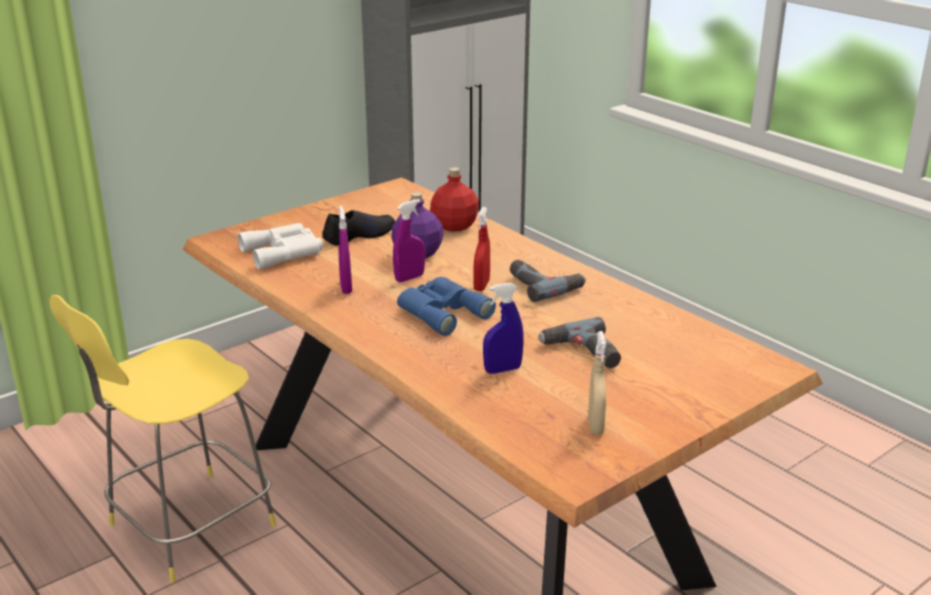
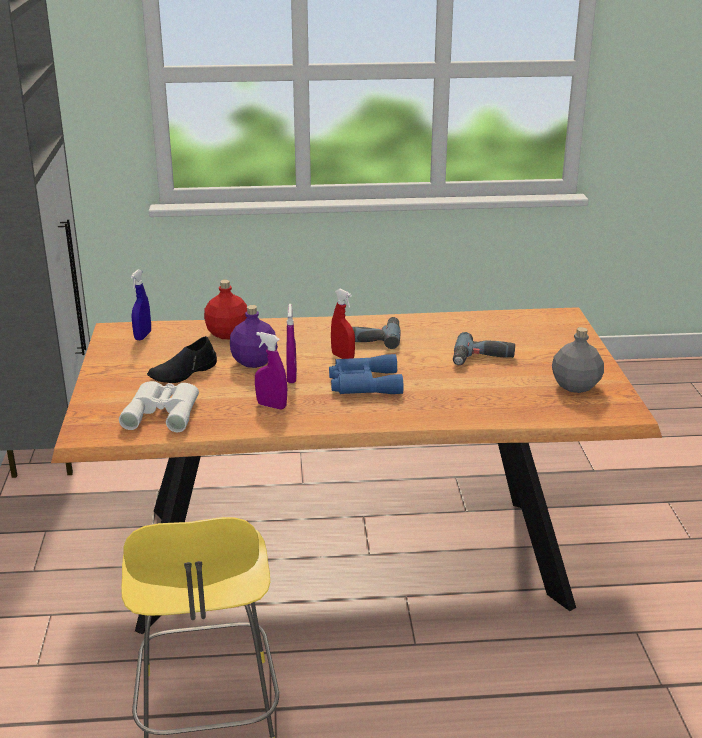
camera: 55 degrees left, 0 degrees up
black shoe [322,210,395,246] -> black shoe turned 135 degrees counterclockwise [147,336,217,383]
blue spray bottle [483,283,524,374] -> blue spray bottle moved to [130,270,151,340]
beige spray bottle [588,331,606,435] -> grey bottle [552,327,604,393]

